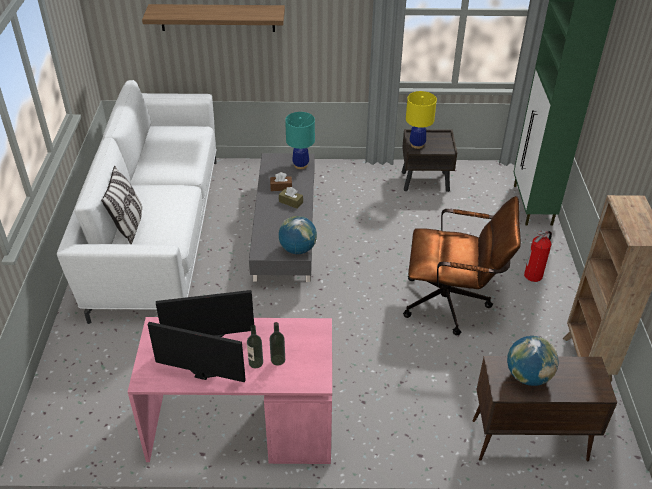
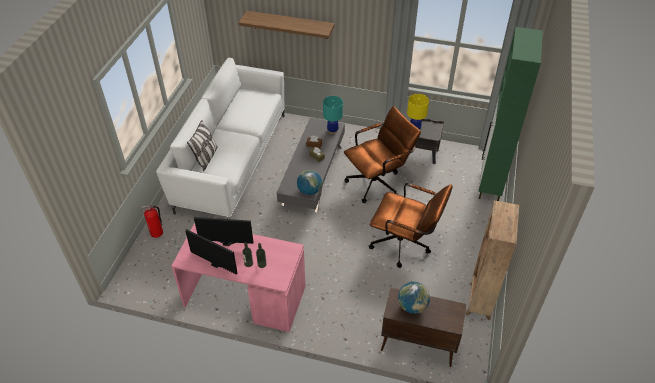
camera: 15 degrees right, 5 degrees up
fire extinguisher [524,231,552,282] -> fire extinguisher moved to [141,205,163,238]
none -> brown office chair [344,106,421,203]

